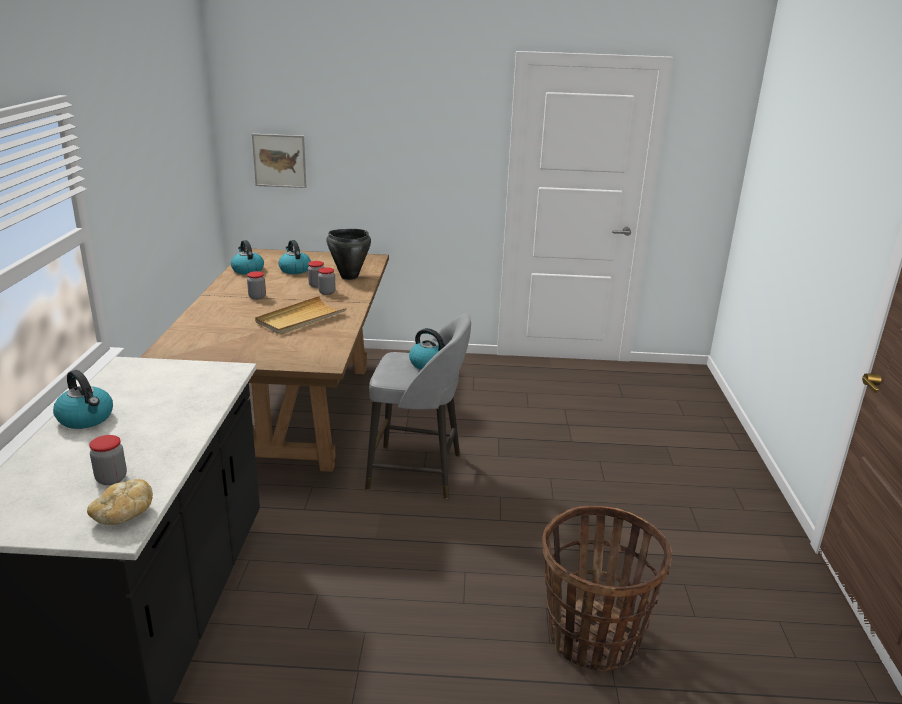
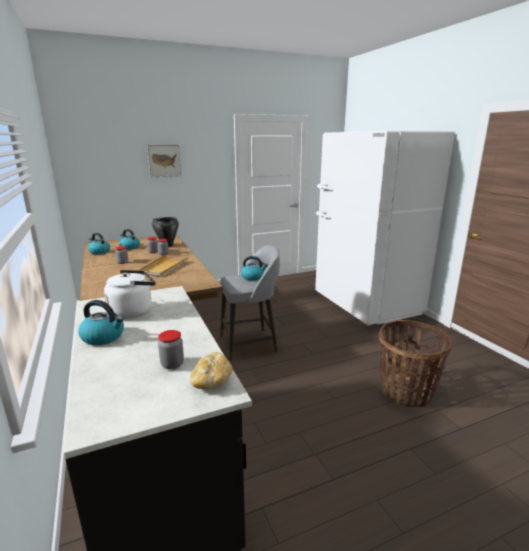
camera: 25 degrees left, 5 degrees down
picture [252,134,307,188] -> picture moved to [147,145,181,177]
none -> white kettle [104,270,156,318]
none -> white fridge [315,130,455,325]

